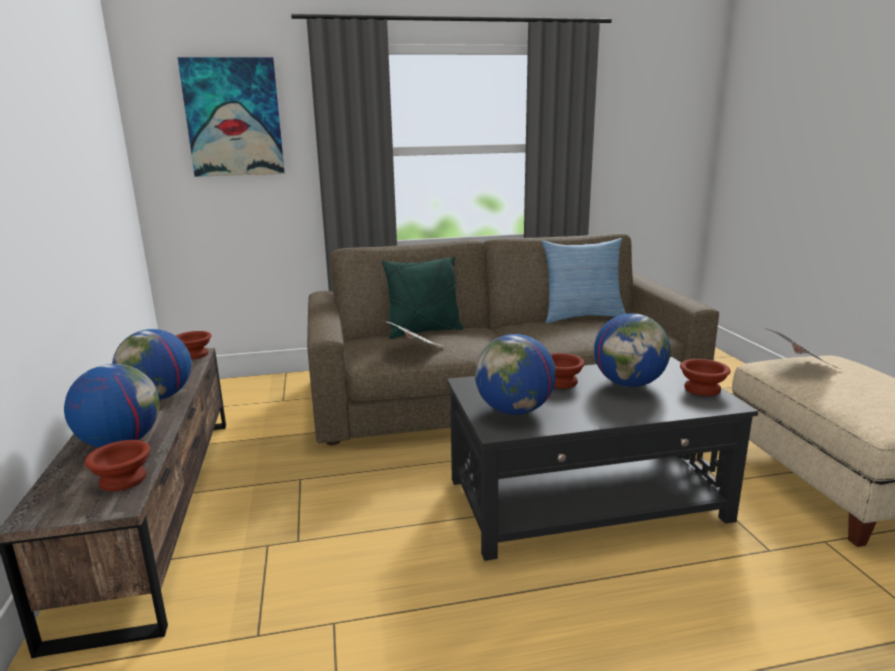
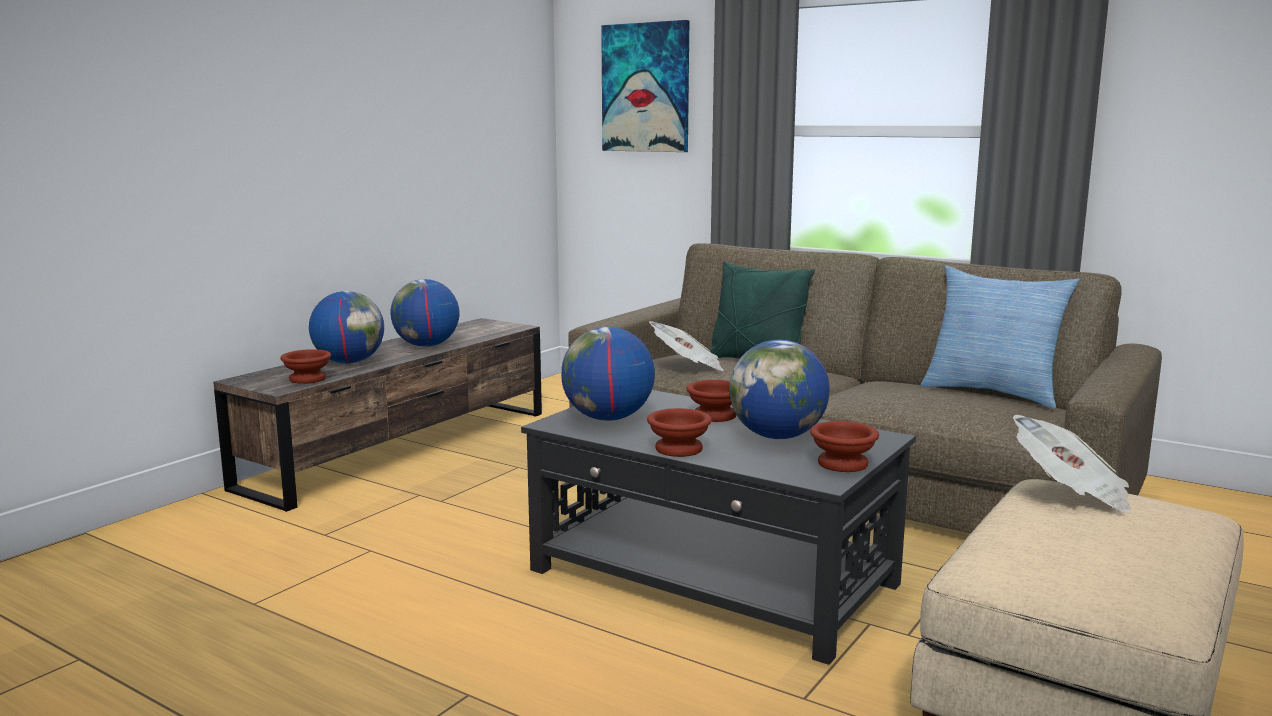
camera: 45 degrees right, 5 degrees down
brown bowl [176,331,211,359] -> brown bowl moved to [647,408,712,457]

